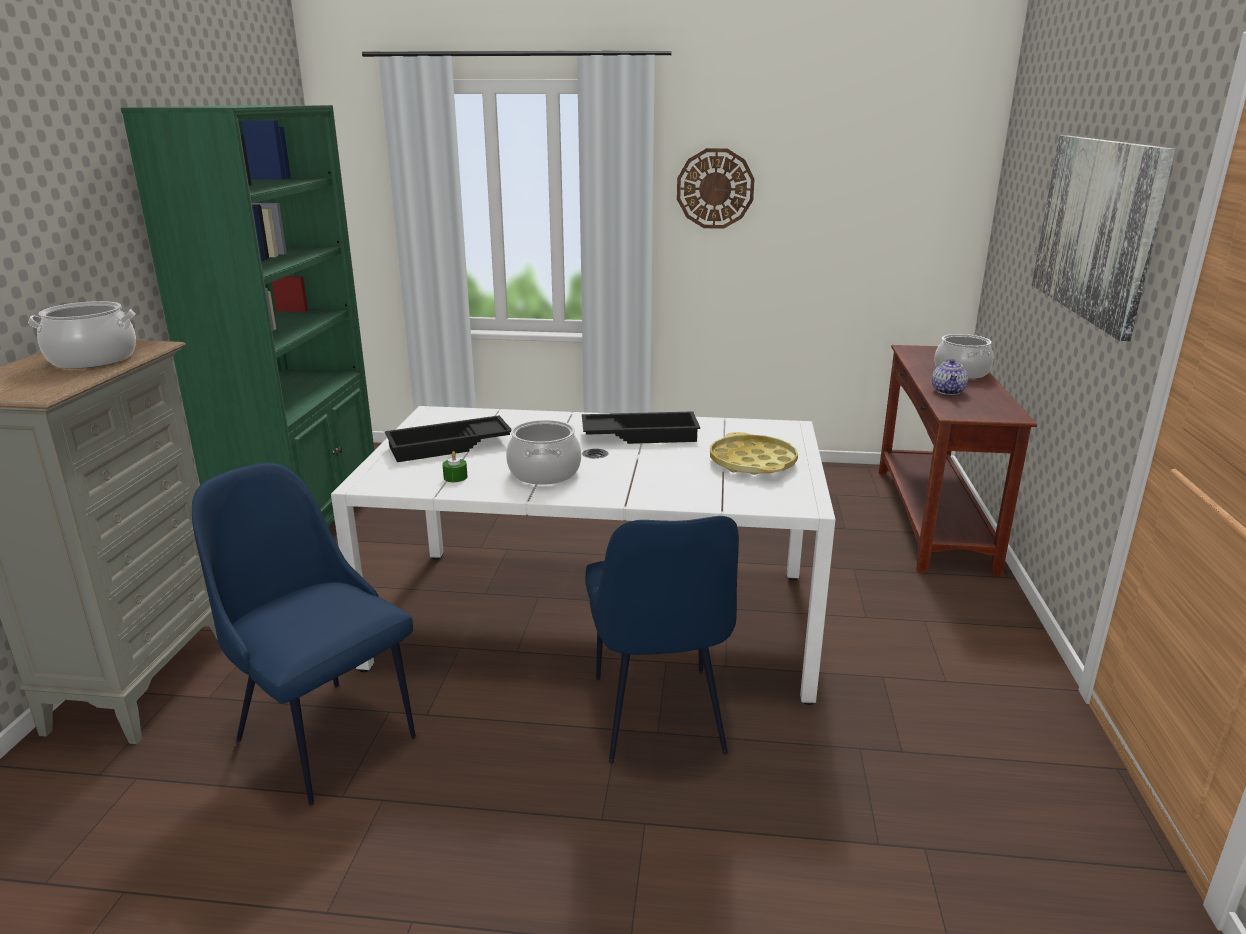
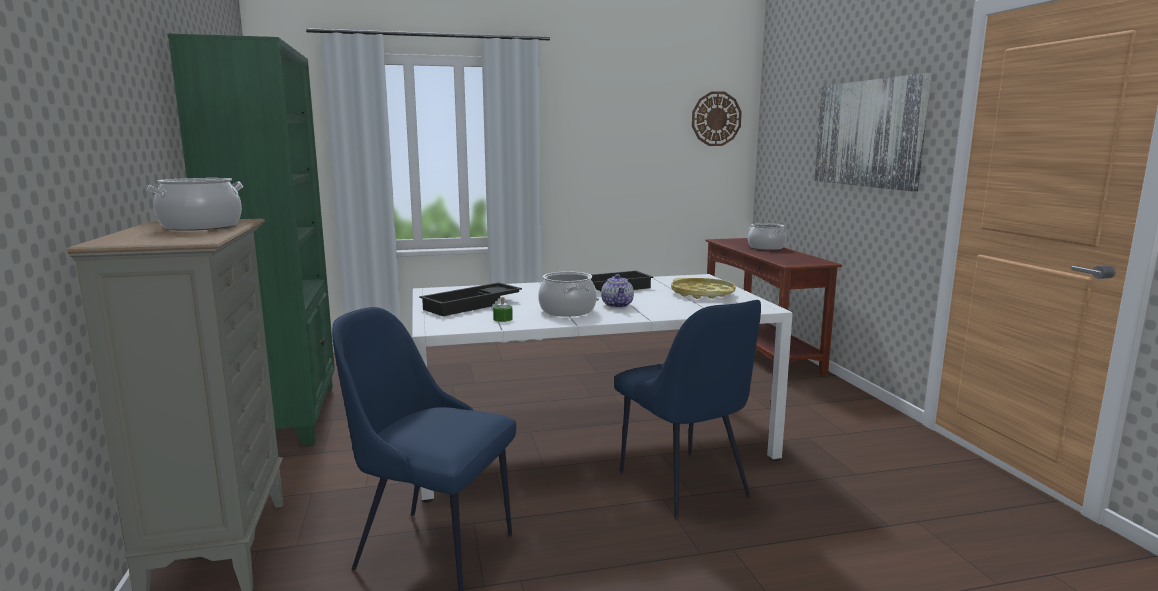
camera: 20 degrees left, 10 degrees down
wall clock [677,148,754,229] -> wall clock moved to [692,91,742,146]
teapot [932,359,968,395] -> teapot moved to [601,274,634,308]

